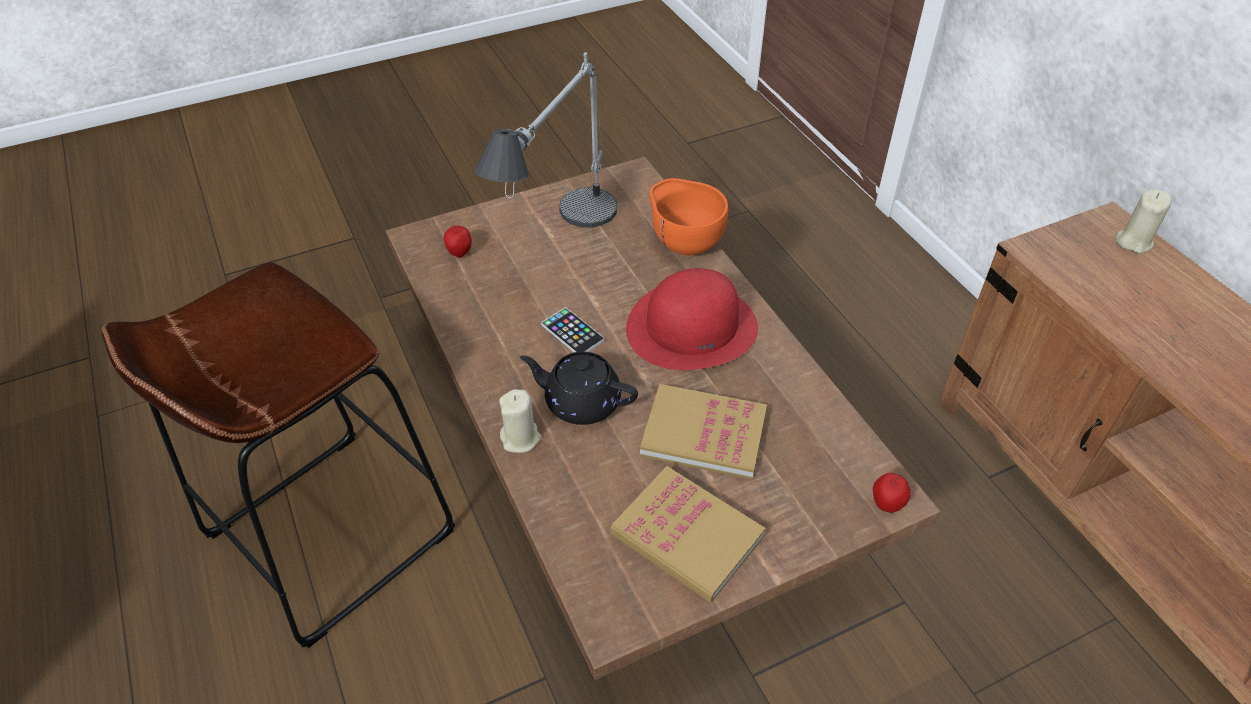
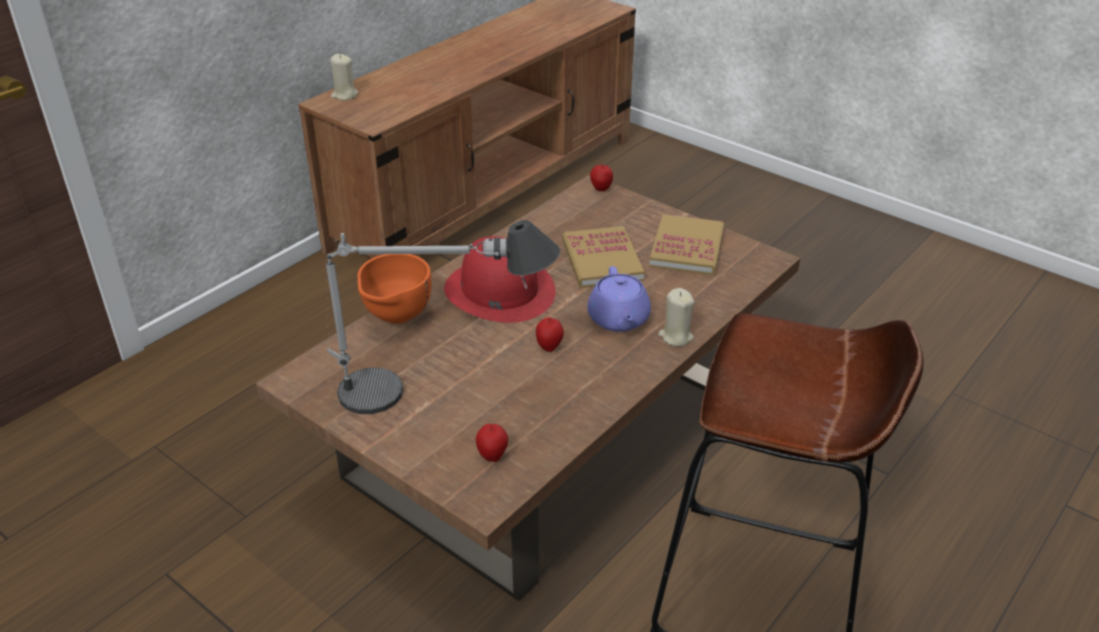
camera: 115 degrees left, 10 degrees down
black teapot [520,351,638,425] -> purple teapot [587,266,651,332]
phone [541,308,604,352] -> apple [536,317,564,352]

